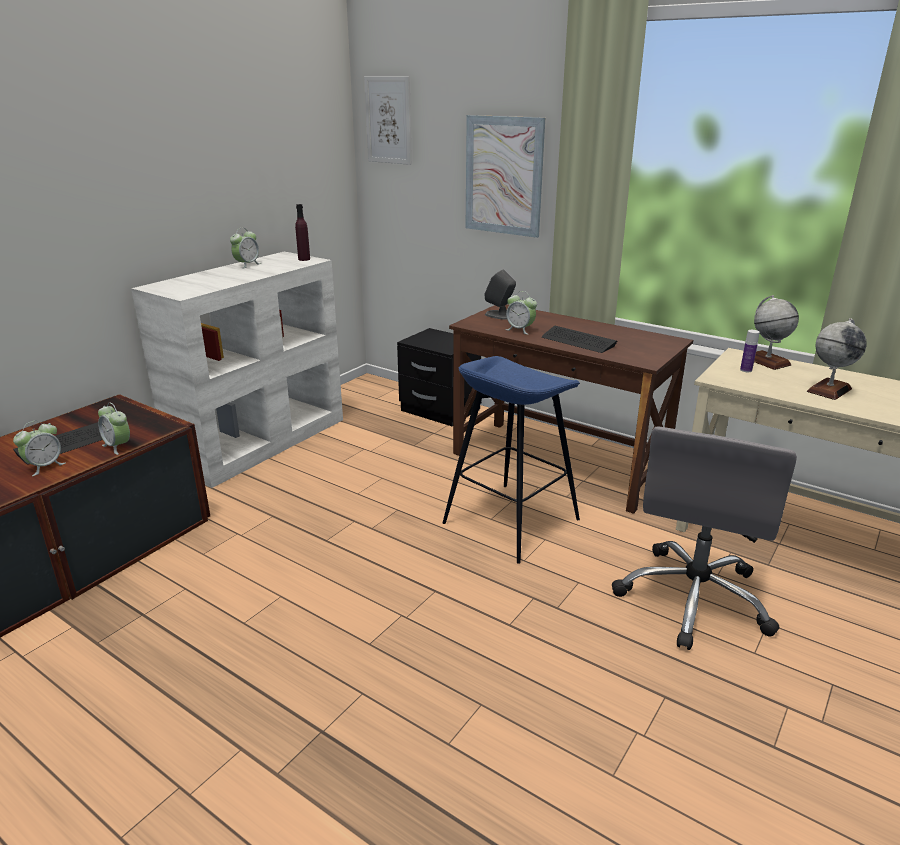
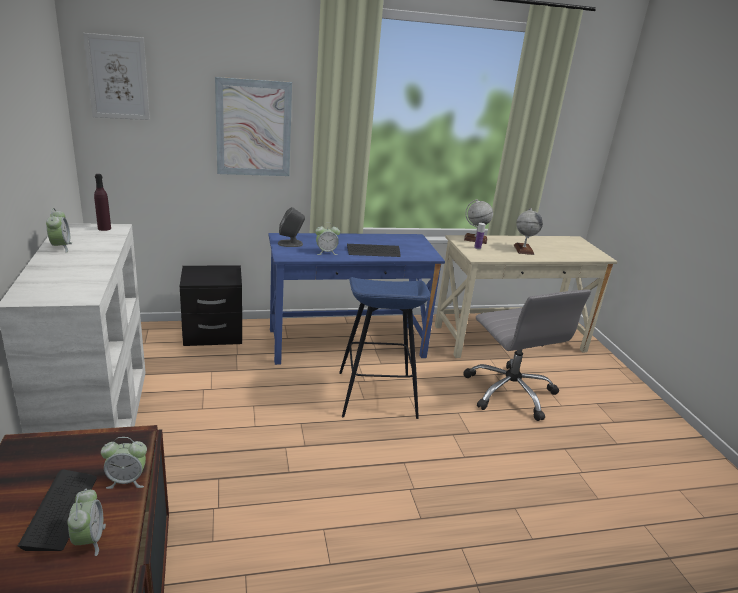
camera: 50 degrees left, 0 degrees up
brown desk [449,304,693,514] -> blue desk [269,233,445,365]

